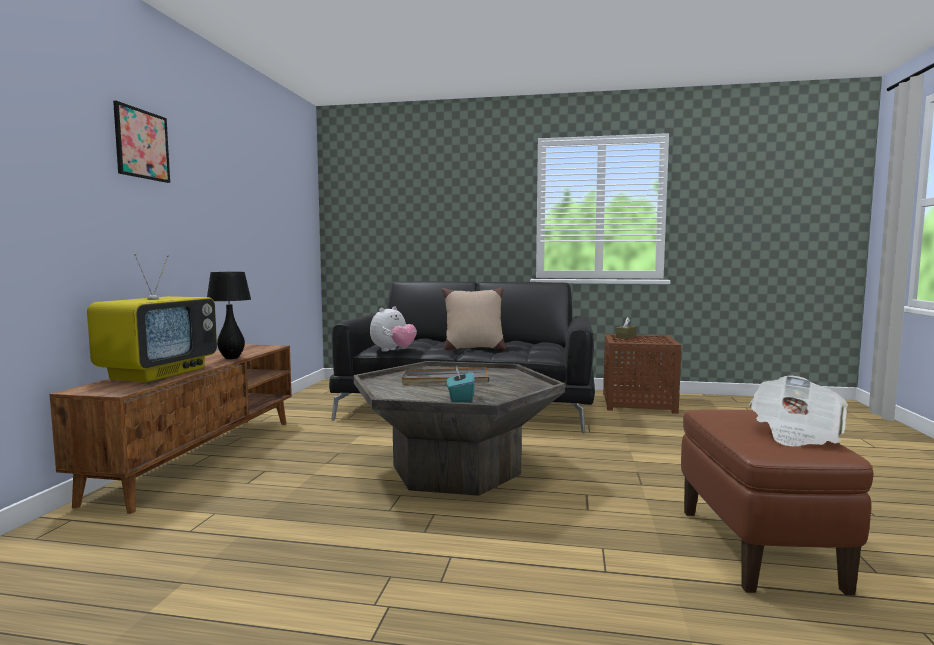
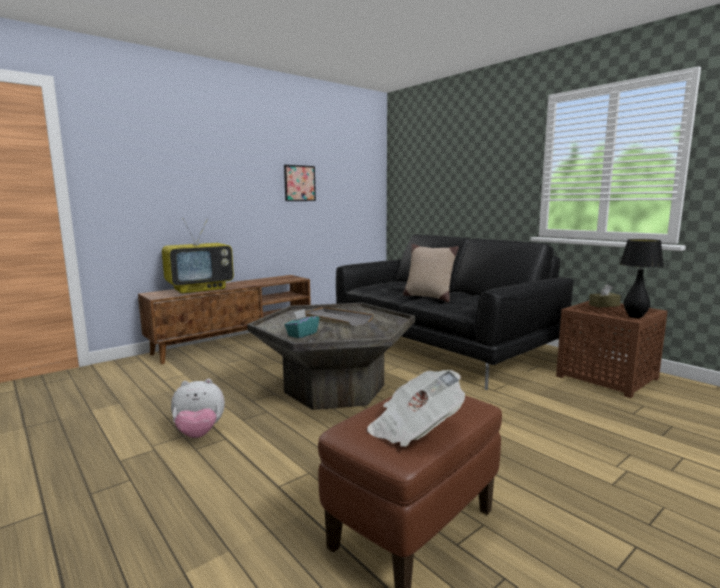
camera: 40 degrees right, 5 degrees up
picture [113,101,170,183] -> picture moved to [284,165,316,201]
black table lamp [207,272,251,359] -> black table lamp moved to [620,239,663,318]
plush toy [370,306,417,352] -> plush toy moved to [171,379,225,438]

